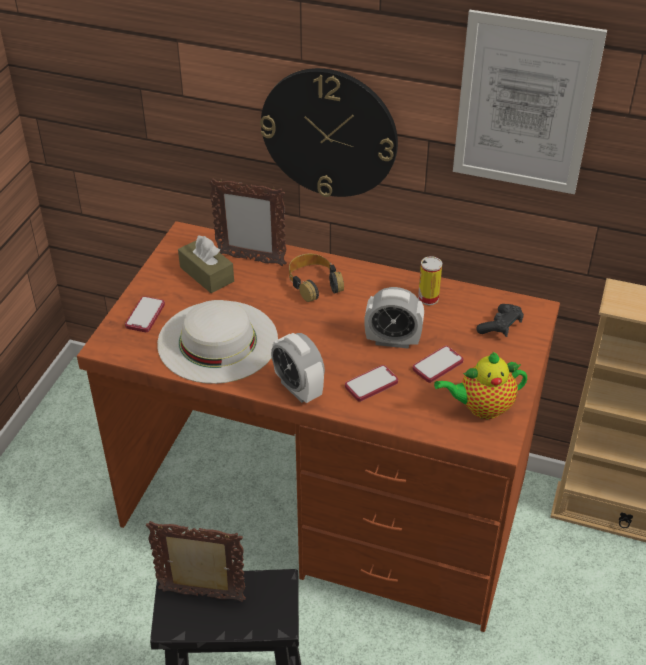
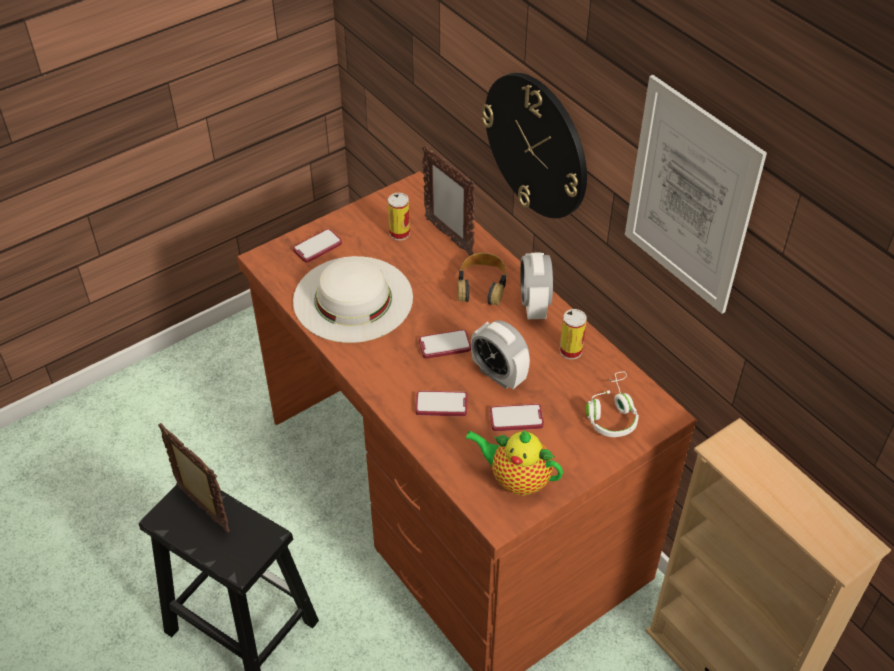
camera: 35 degrees right, 5 degrees up
brown tissue box [178,235,234,293] -> can [388,193,410,241]
alarm clock [271,333,325,403] -> alarm clock moved to [520,252,553,319]
black game controller [476,304,524,337] -> white headphones [586,371,639,437]
none -> phone [419,330,471,359]

